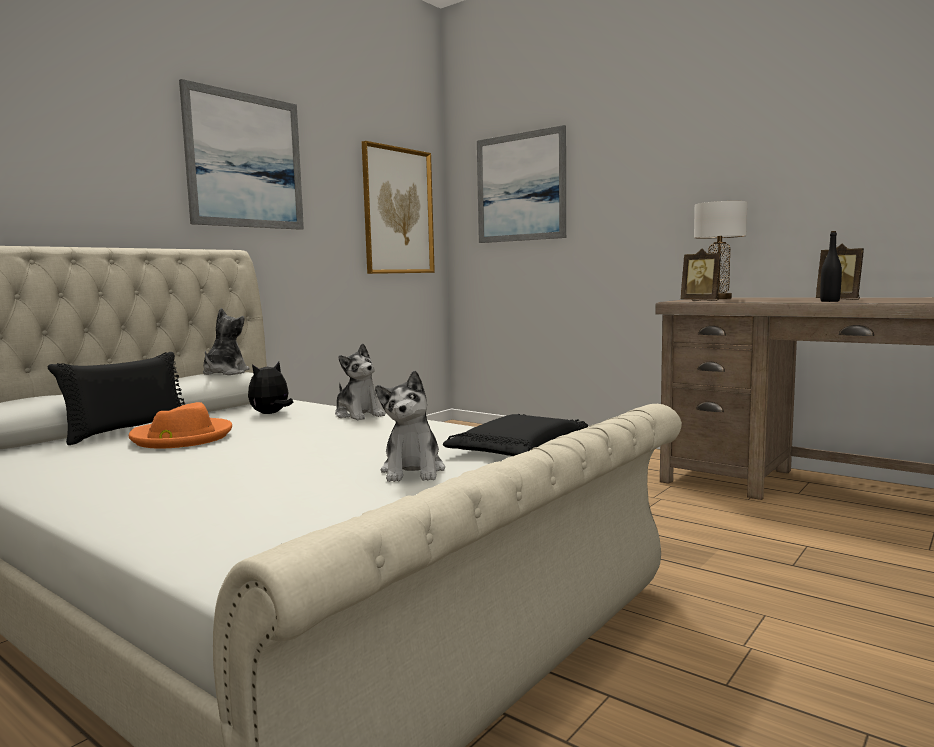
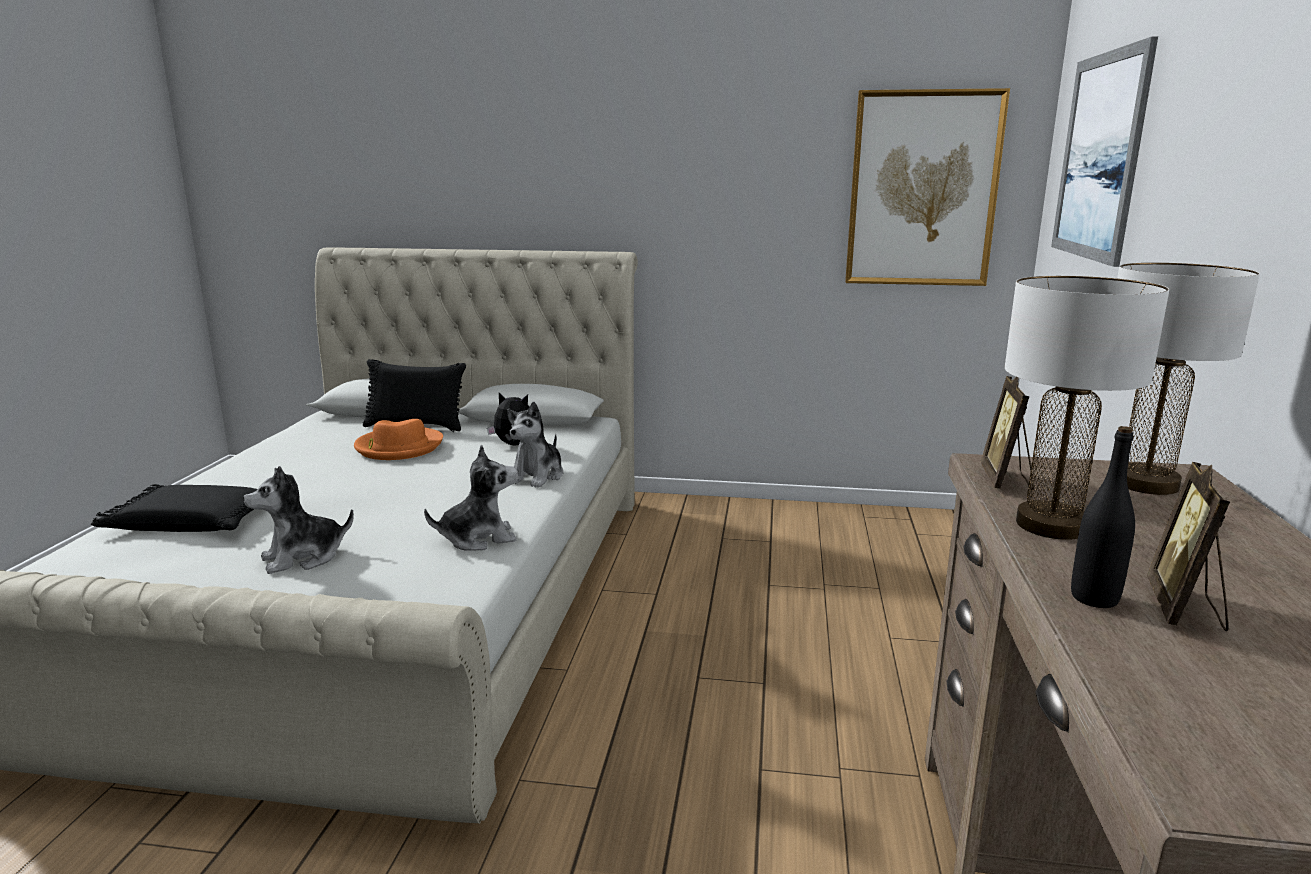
camera: 60 degrees right, 10 degrees up
picture [179,79,304,230] -> none
plush toy [203,308,250,375] -> plush toy moved to [424,445,518,551]
black pillow [443,414,588,456] -> black pillow moved to [91,484,257,532]
none -> table lamp [1005,276,1169,540]

